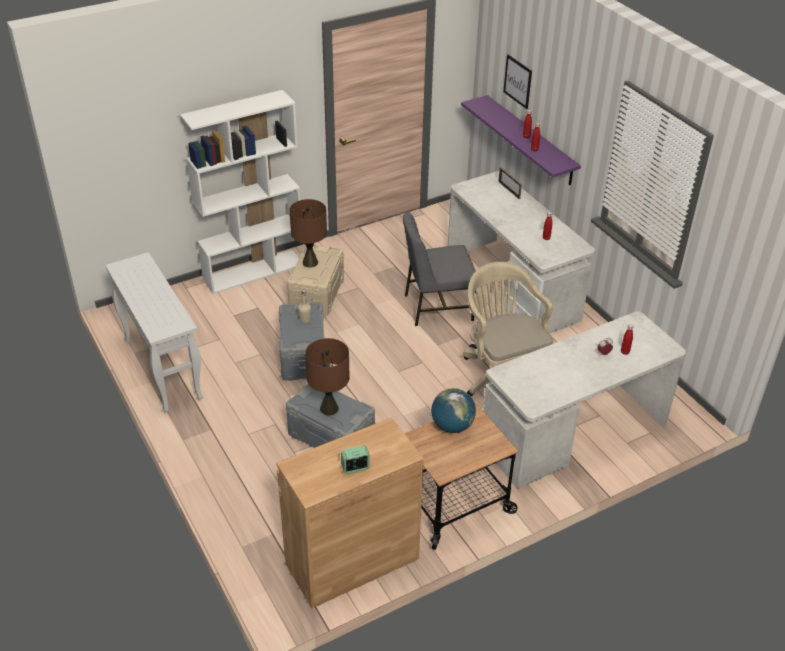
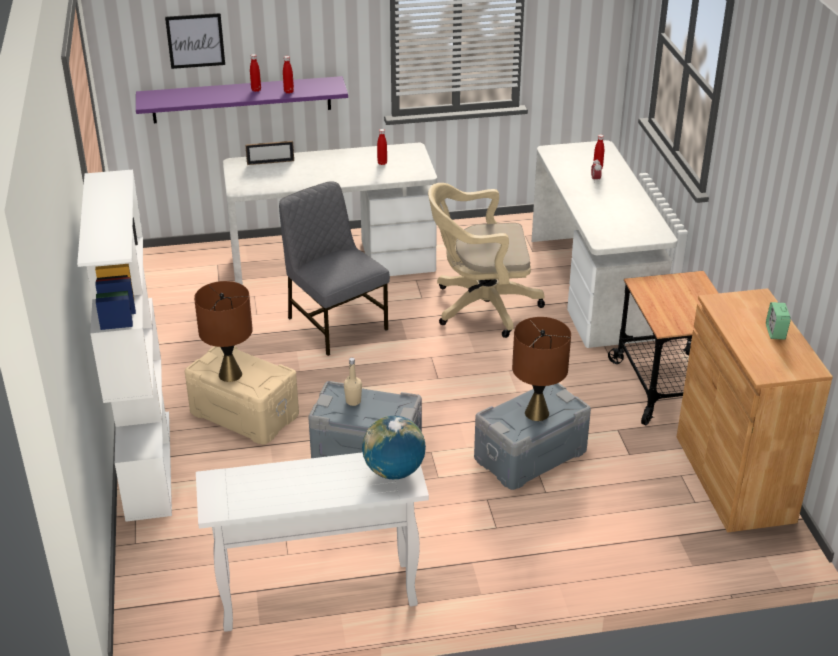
camera: 70 degrees left, 5 degrees down
grey chair [403,212,476,326] -> grey chair turned 135 degrees clockwise [279,181,390,356]
globe [431,388,476,433] -> globe moved to [362,416,426,479]

